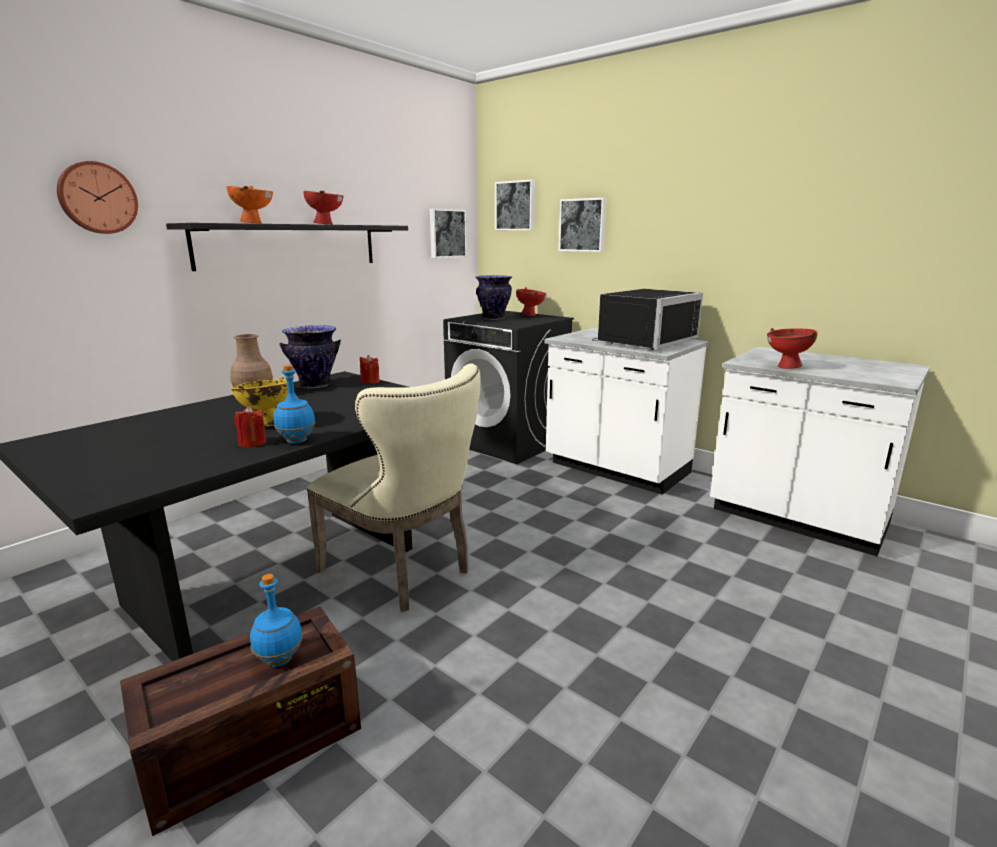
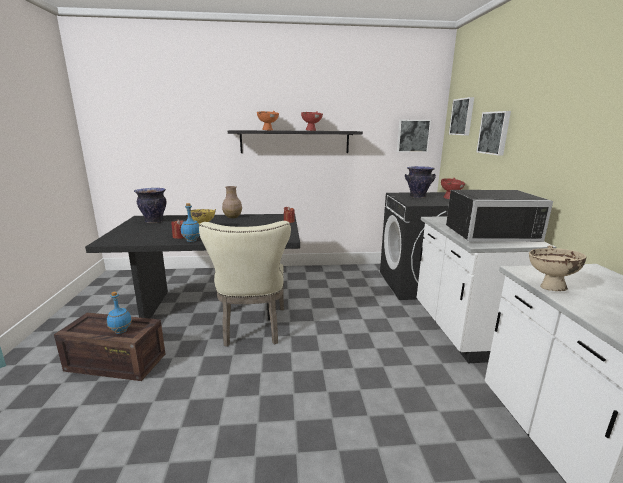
camera: 45 degrees right, 0 degrees up
wall clock [57,161,138,234] -> none
vase [279,325,341,388] -> vase moved to [134,188,167,223]
red bowl [767,328,818,369] -> beige bowl [529,245,586,291]

